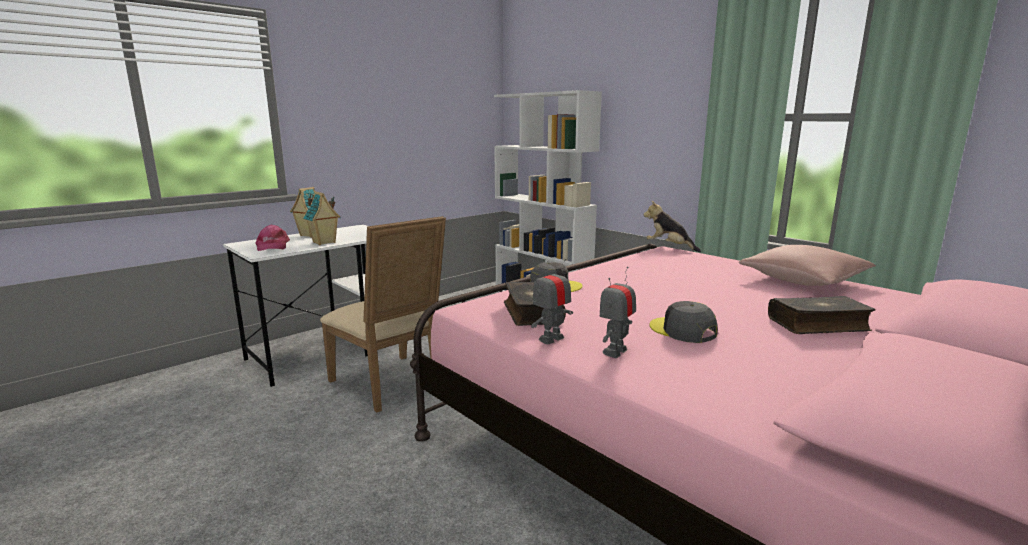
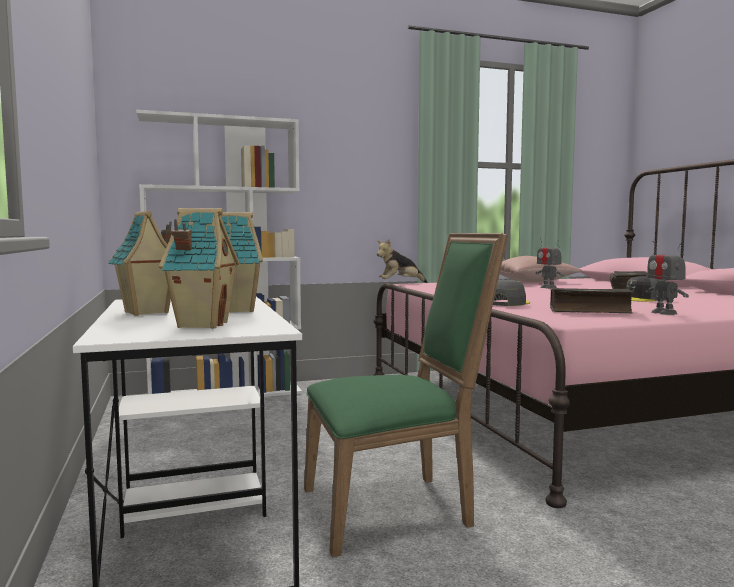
camera: 65 degrees left, 10 degrees down
pink cap [256,225,290,251] -> toy house [159,208,239,329]
beige chair [320,216,446,413] -> green chair [304,233,508,557]
toy robot [600,267,636,358] -> toy robot moved to [535,238,564,289]

